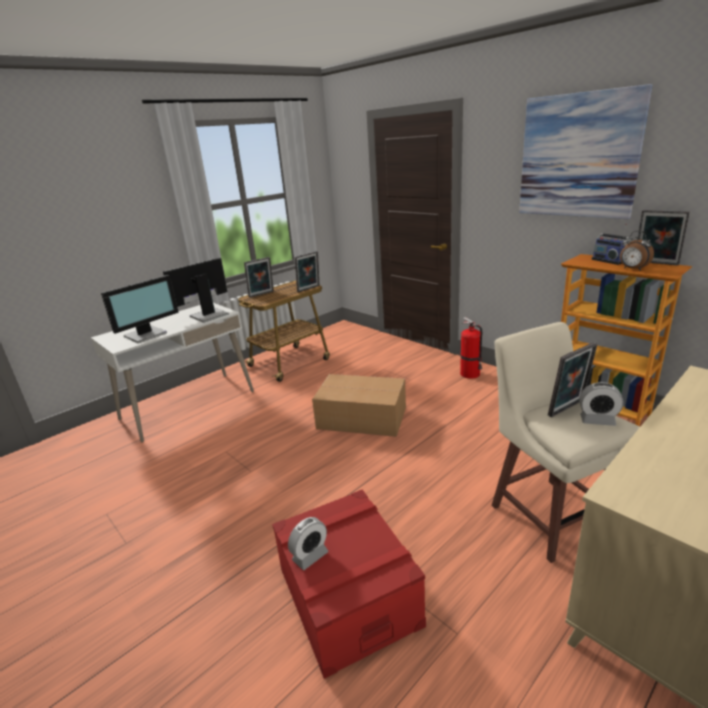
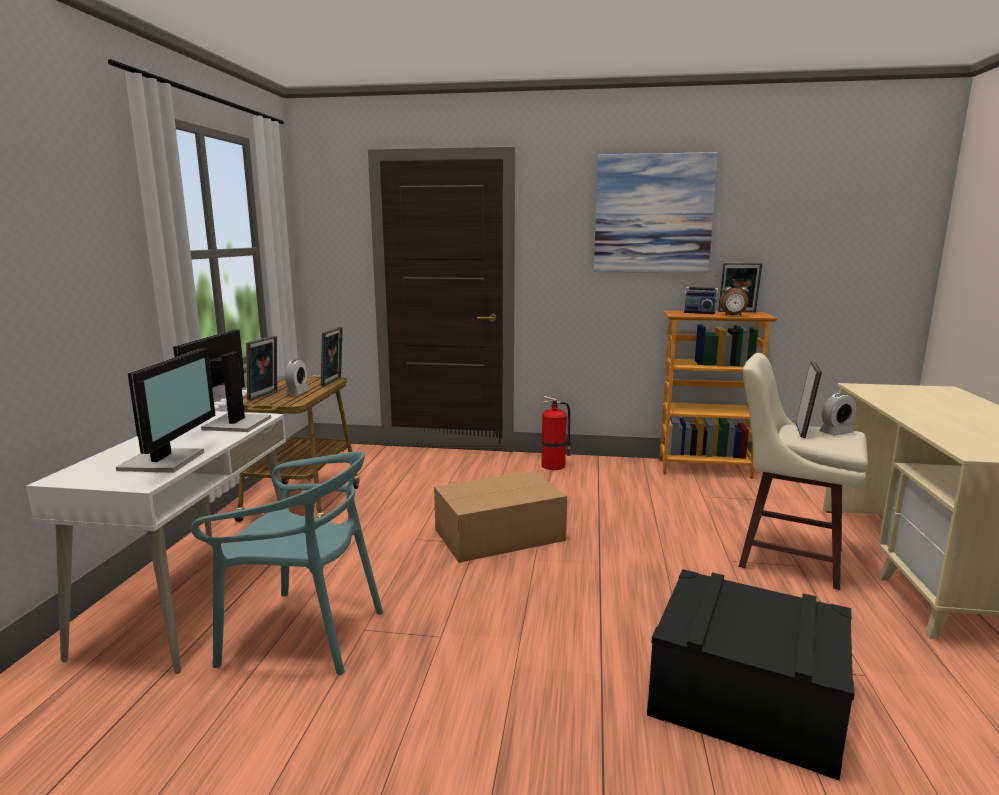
camera: 40 degrees left, 10 degrees down
red storage box [272,489,426,679] -> black storage box [647,569,855,780]
alarm clock [288,517,328,570] -> alarm clock moved to [285,359,310,395]
none -> turquoise chair [191,451,383,675]

